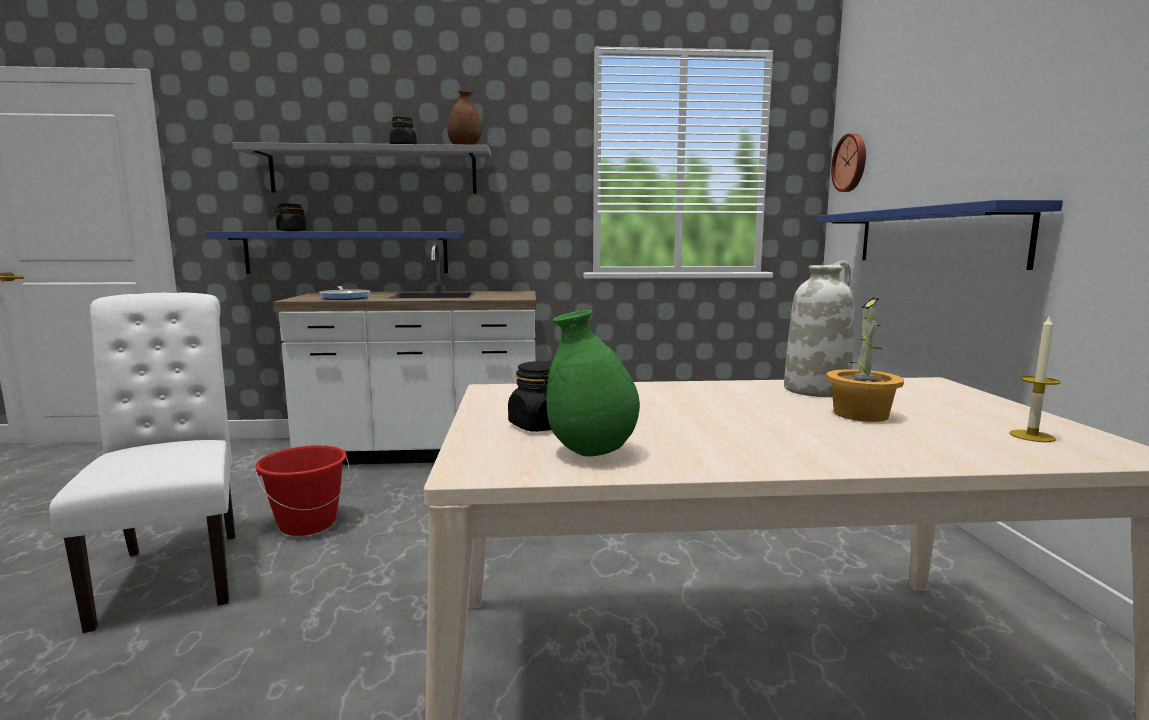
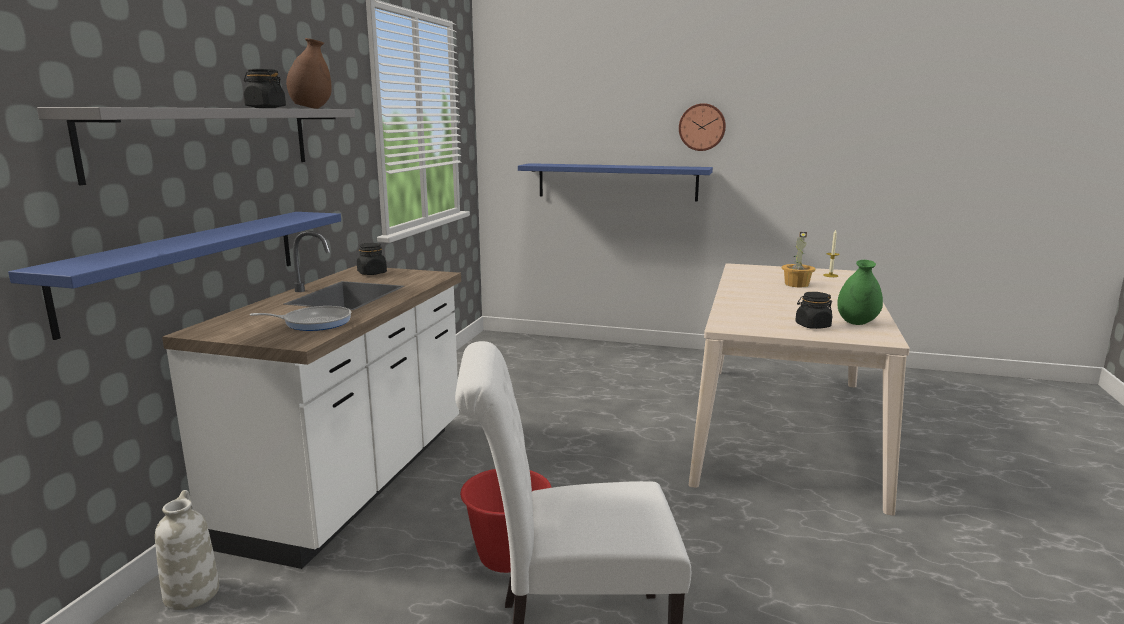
camera: 70 degrees left, 5 degrees up
black jar [274,203,307,231] -> black jar moved to [357,243,387,275]
white vase [784,260,854,397] -> white vase moved to [155,490,219,610]
wall clock [831,134,866,192] -> wall clock moved to [679,103,726,151]

